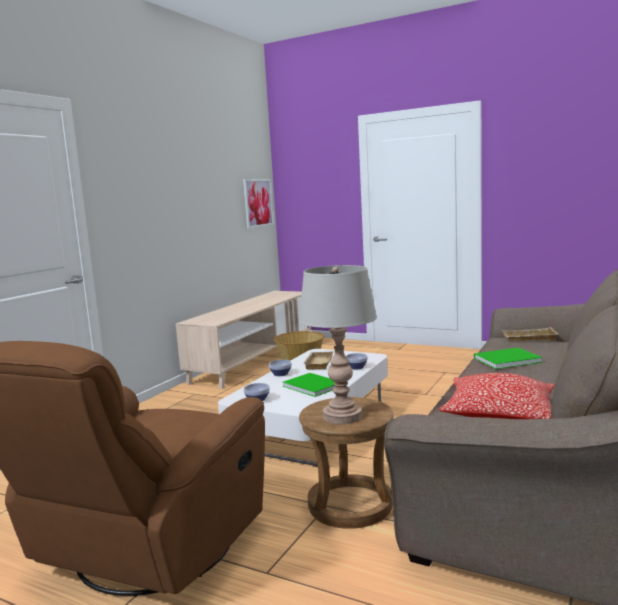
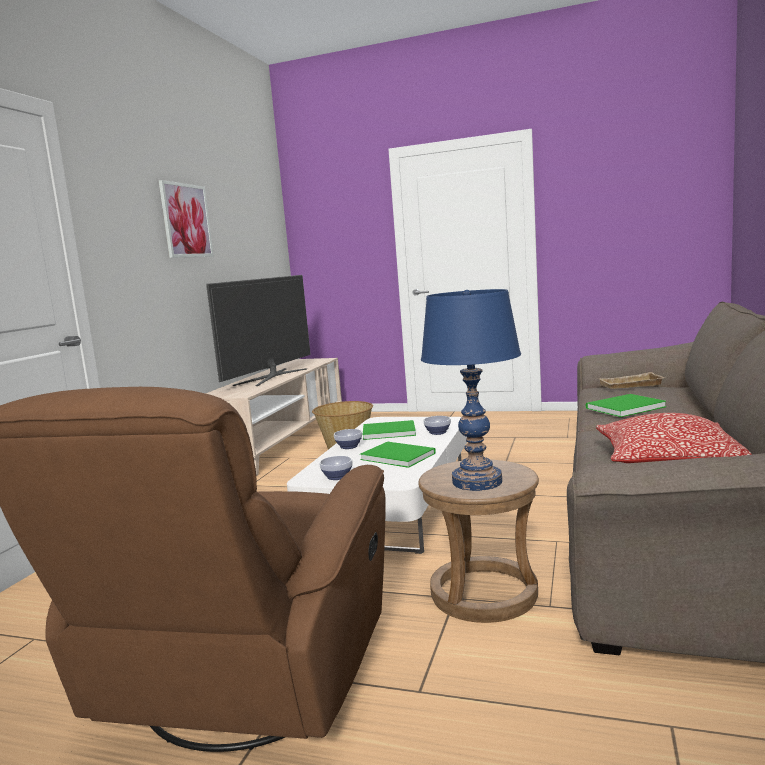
camera: 10 degrees left, 0 degrees up
picture [243,179,274,228] -> picture moved to [159,180,214,258]
grey table lamp [299,265,377,424] -> blue table lamp [421,289,521,491]
beige tray [303,351,334,370] -> green book [363,420,416,440]
none -> television [206,275,310,386]

